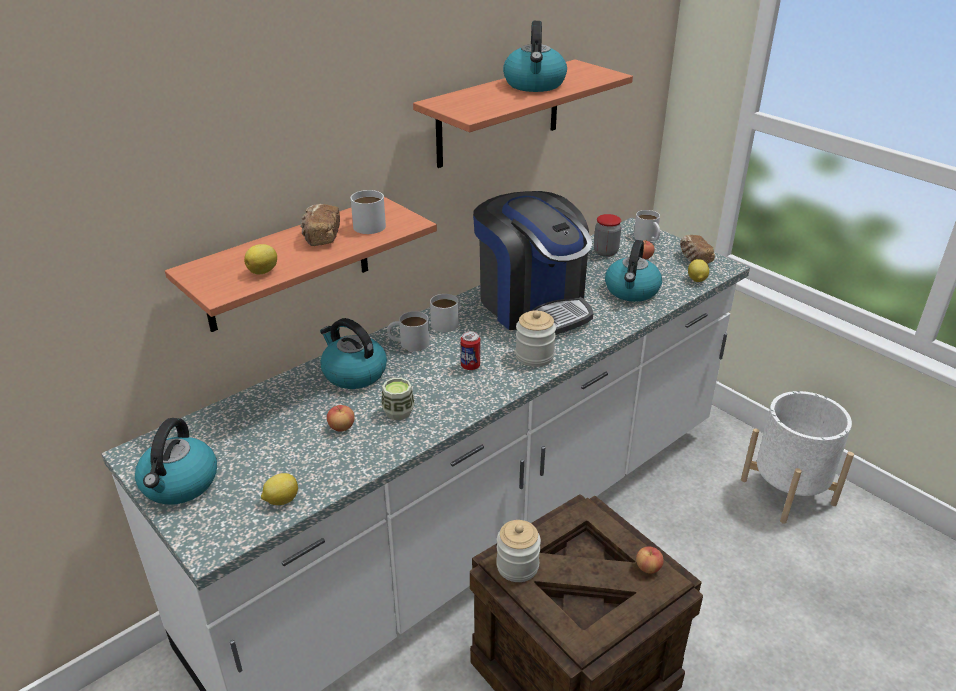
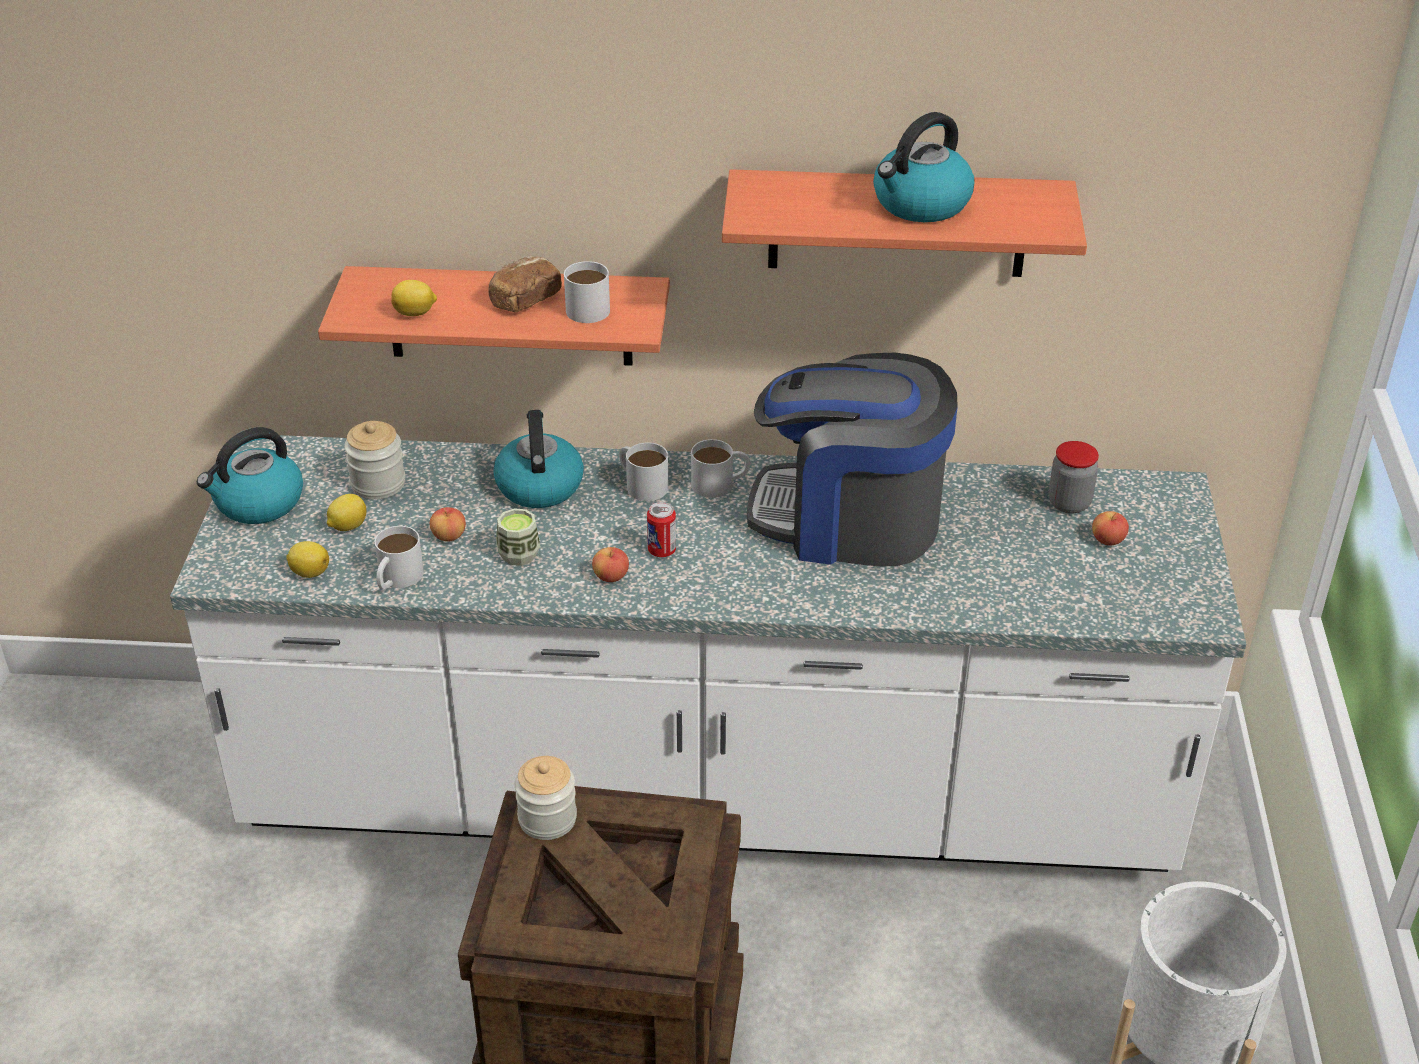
camera: 45 degrees right, 5 degrees up
coffee machine [473,191,594,335] -> coffee machine turned 90 degrees clockwise [747,353,958,566]
jar [515,310,556,367] -> jar moved to [344,421,405,500]
kettle [605,240,662,302] -> none
white mug [634,210,660,241] -> white mug moved to [375,526,424,589]
apple [636,546,664,574] -> apple moved to [592,547,629,582]
bread [680,235,715,264] -> none
lemon [688,259,709,282] -> lemon moved to [327,494,366,531]

